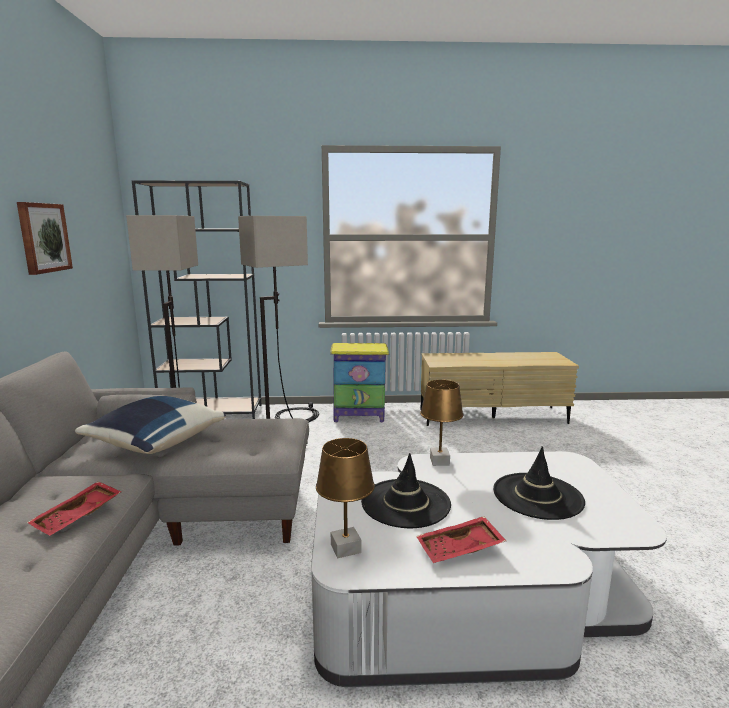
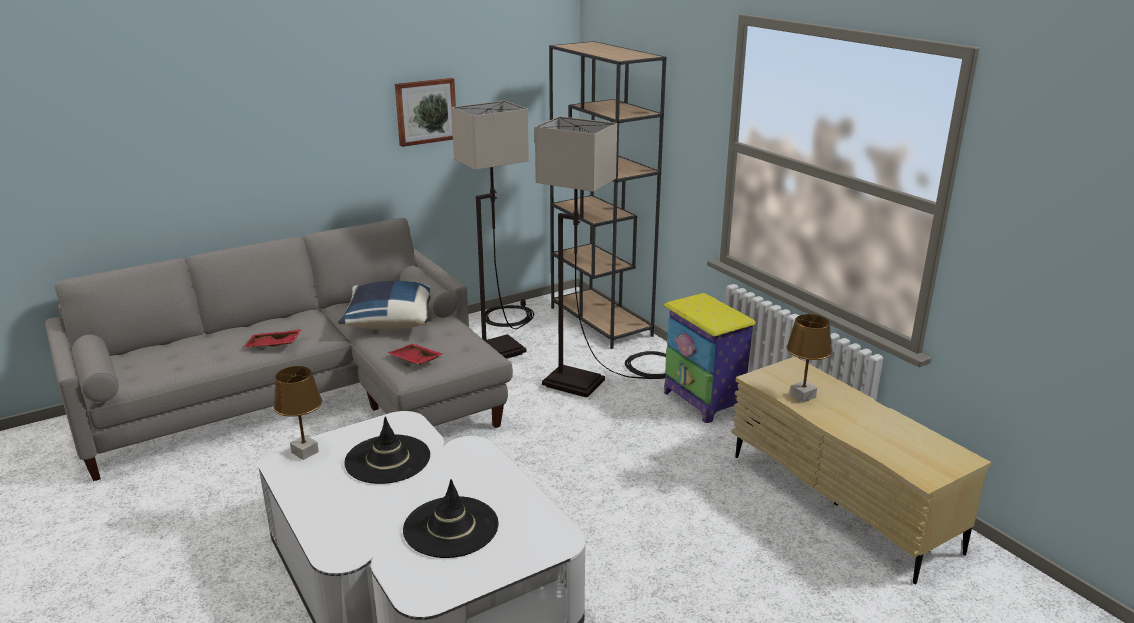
camera: 60 degrees right, 10 degrees up
red tray [416,516,506,563] -> red tray moved to [387,343,443,365]
brown table lamp [420,380,463,466] -> brown table lamp moved to [786,314,832,403]

